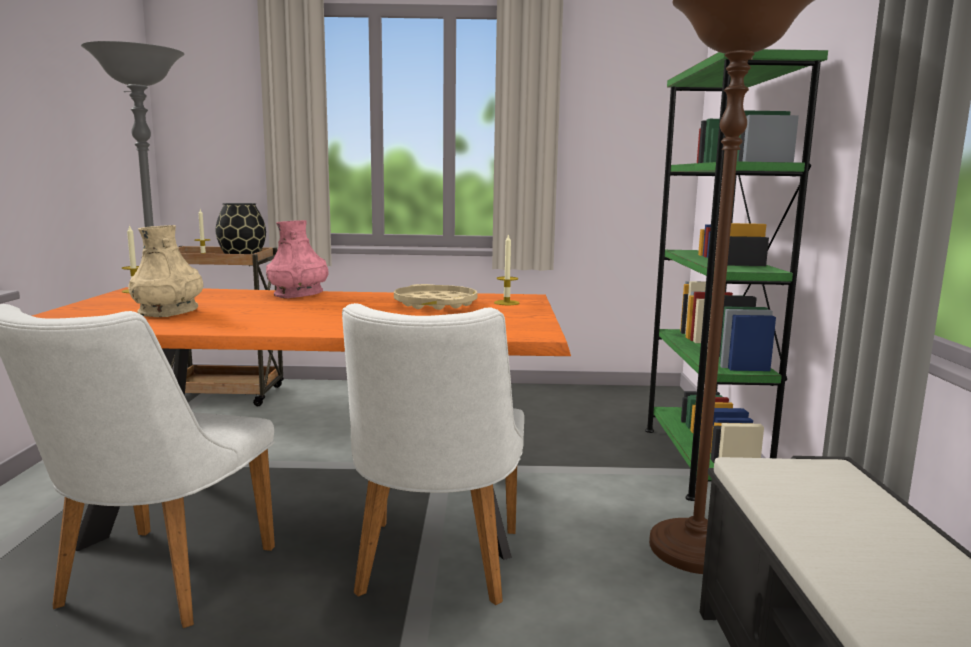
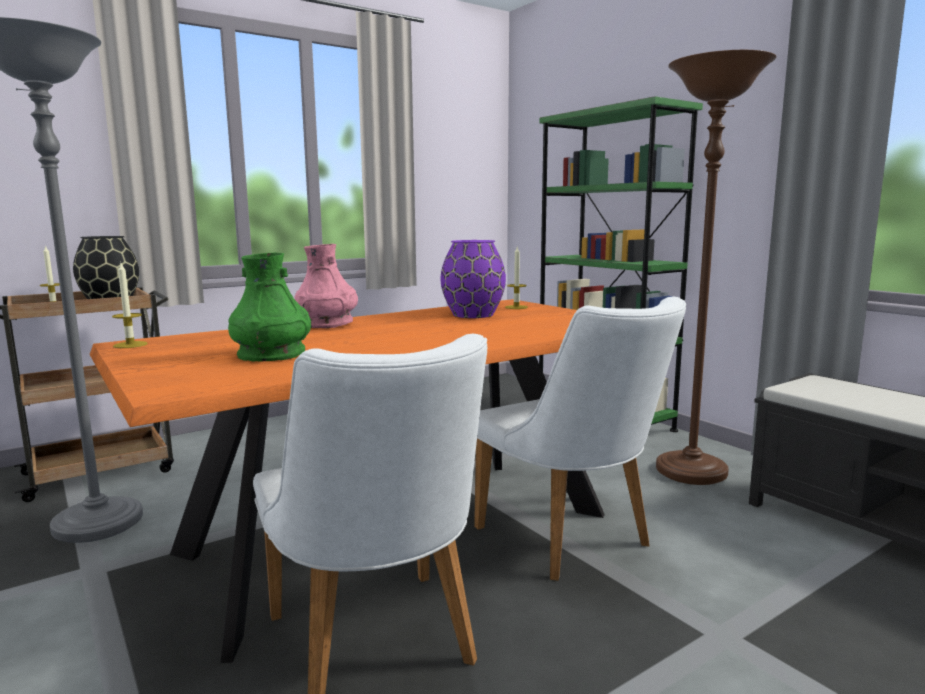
camera: 35 degrees left, 0 degrees up
beige vase [128,225,203,317] -> green vase [228,253,311,362]
beige tray [394,284,478,310] -> purple vase [441,240,506,318]

